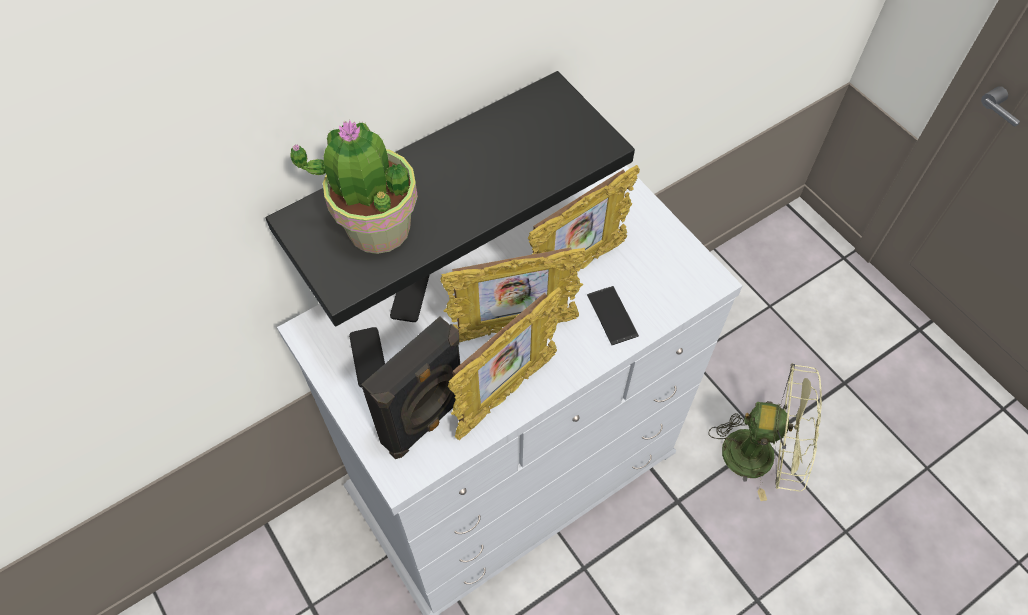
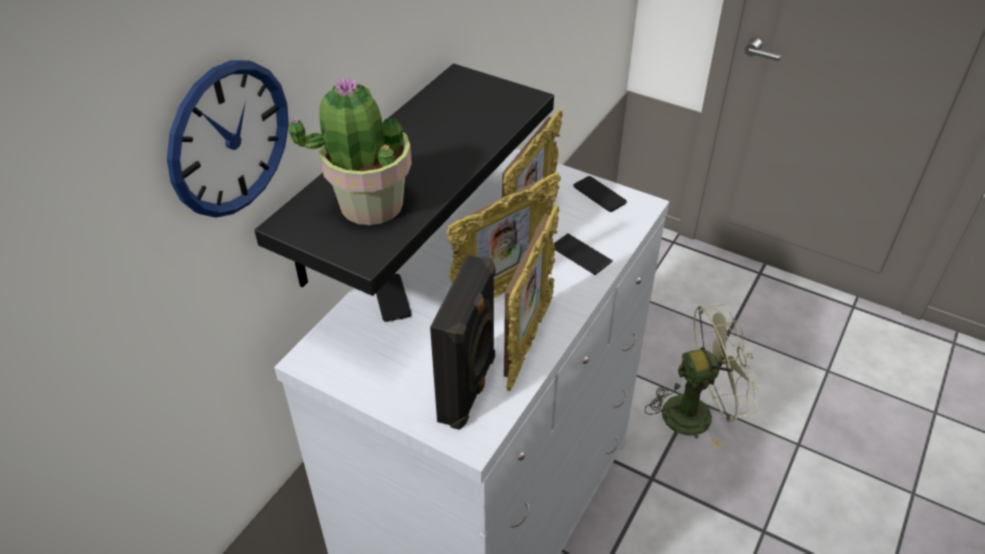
camera: 25 degrees left, 15 degrees down
phone [349,327,385,388] -> phone moved to [573,176,627,212]
none -> wall clock [167,60,289,218]

